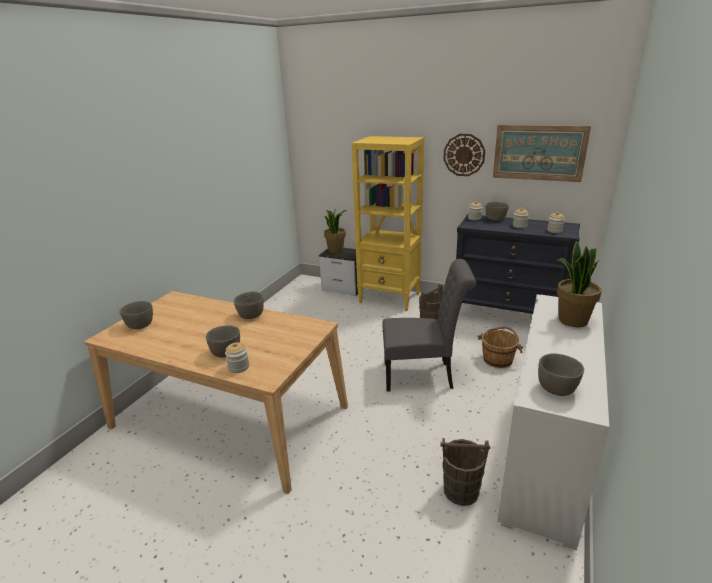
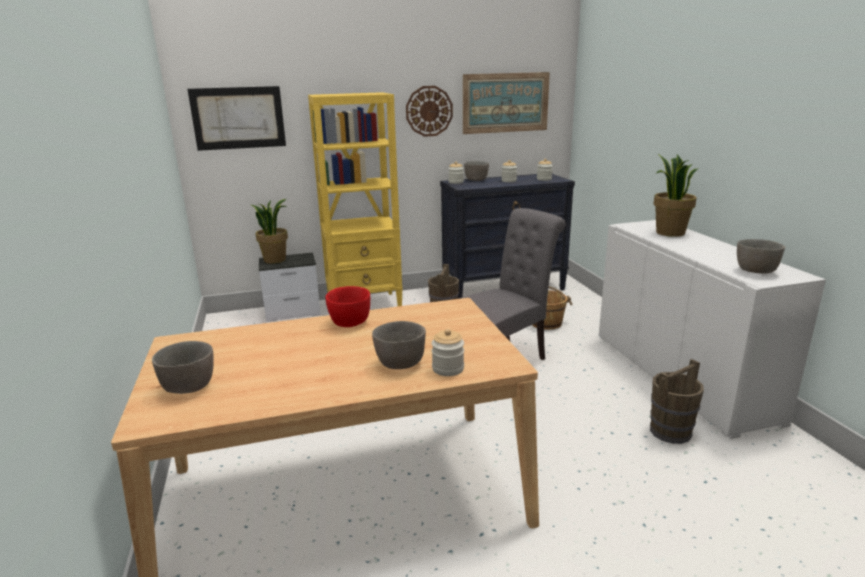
camera: 40 degrees left, 5 degrees down
grey bowl [234,291,264,319] -> red bowl [325,286,370,327]
none -> picture [187,86,286,151]

